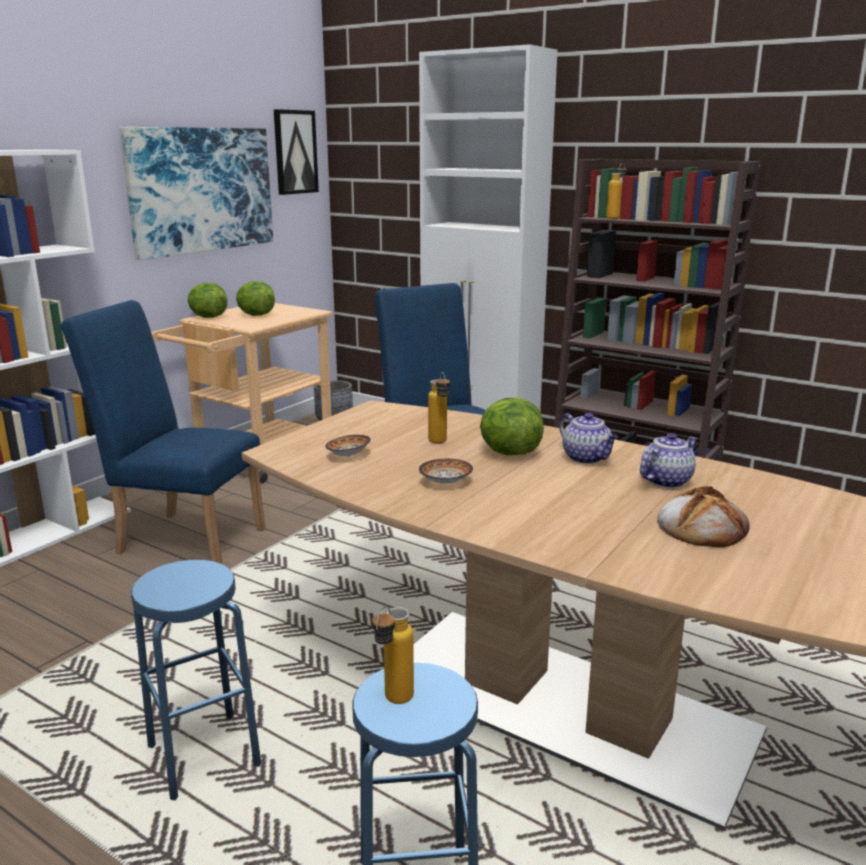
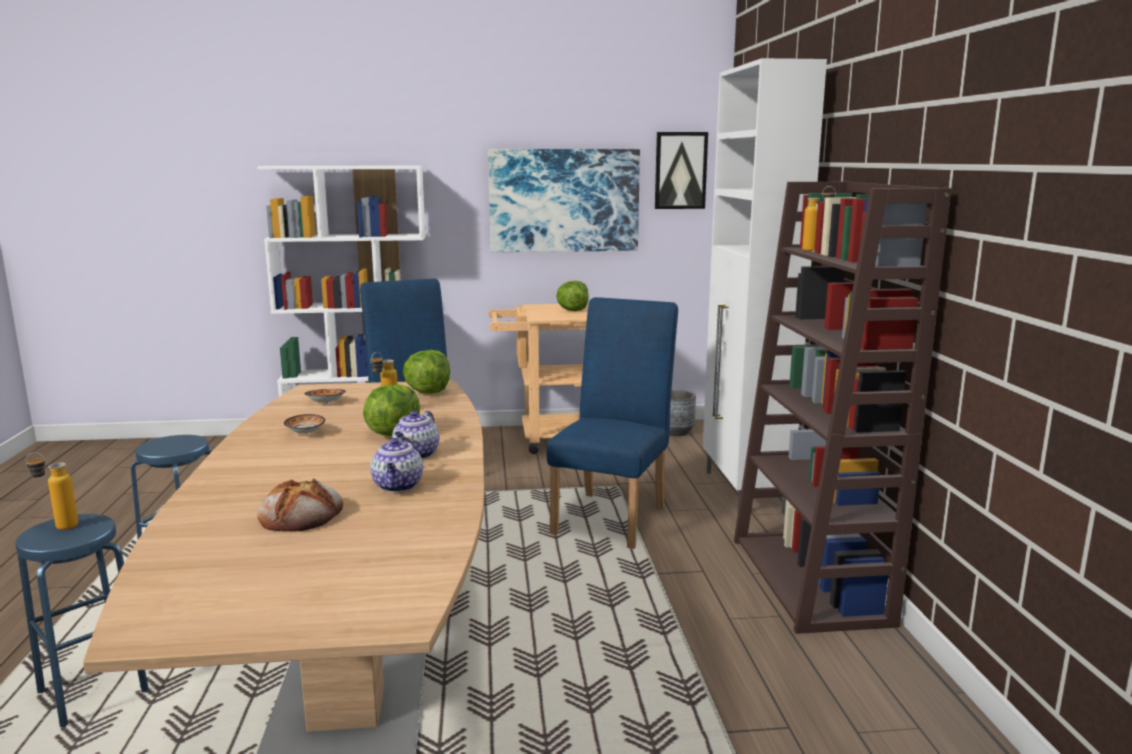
camera: 50 degrees right, 5 degrees down
lettuce [188,283,227,318] -> lettuce moved to [403,350,450,394]
teapot [640,433,697,488] -> teapot turned 75 degrees clockwise [370,437,423,492]

